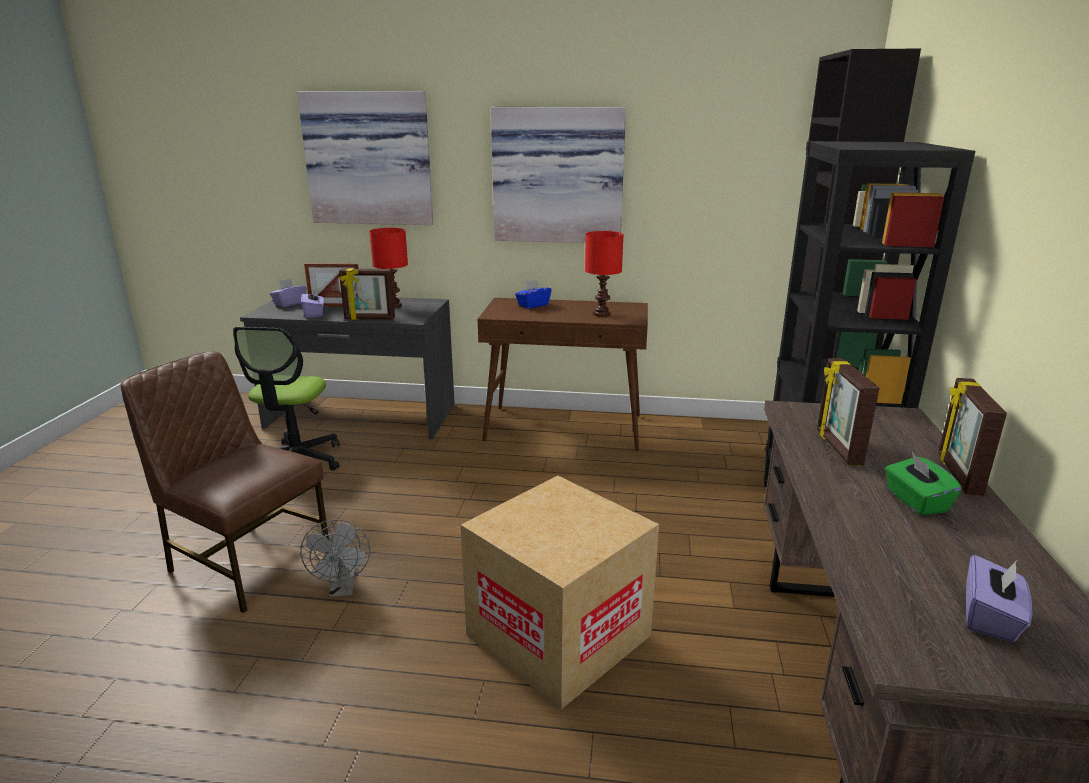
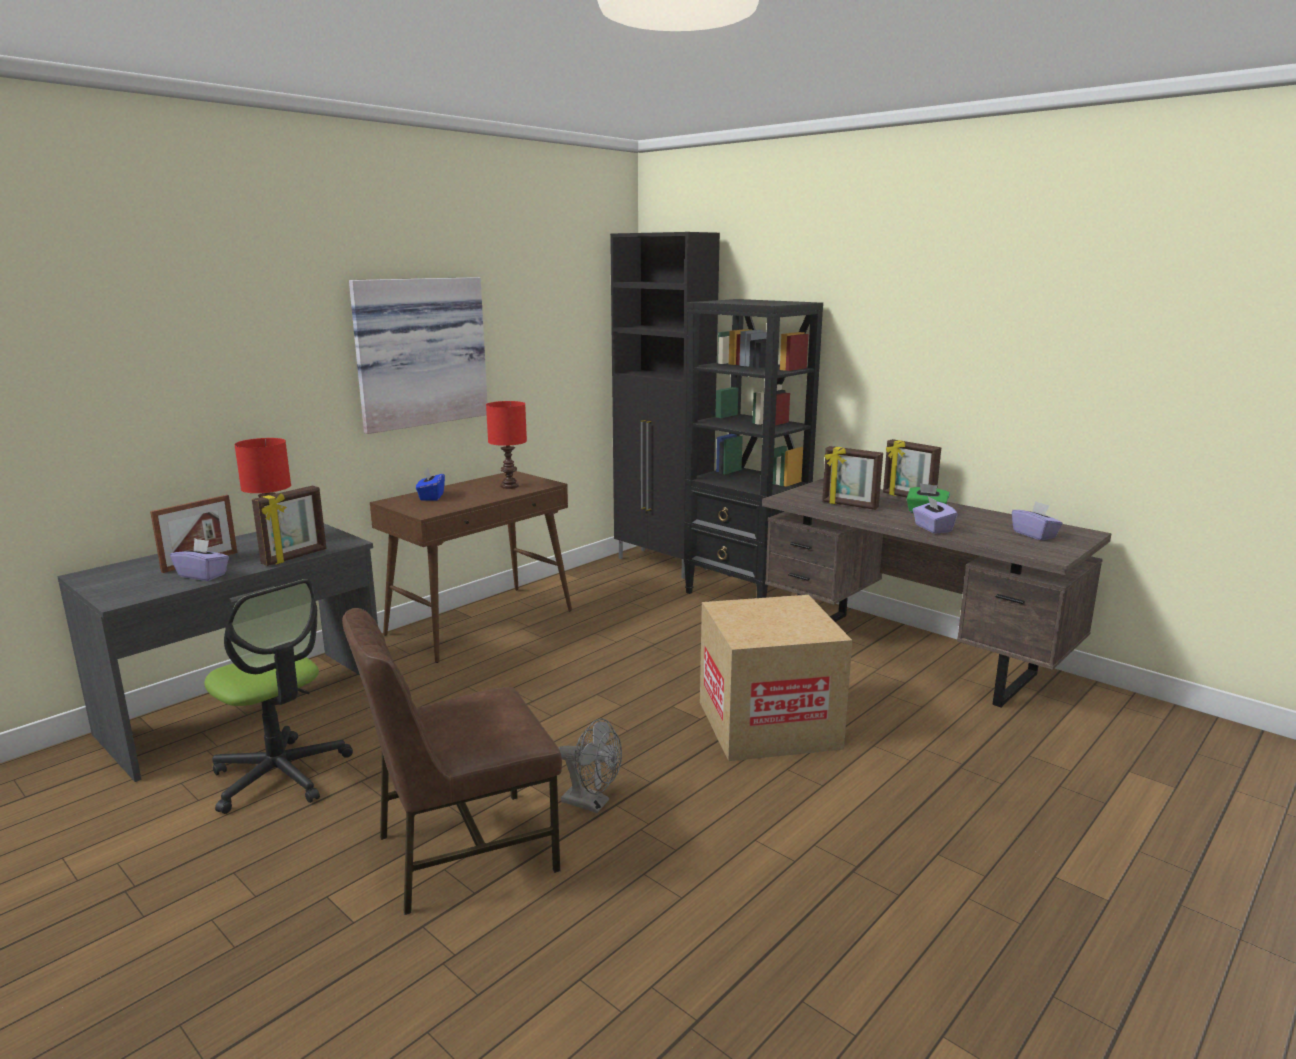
camera: 55 degrees left, 5 degrees down
purple tissue box [270,279,307,307] -> purple tissue box moved to [913,496,958,534]
picture [297,91,433,225] -> none

